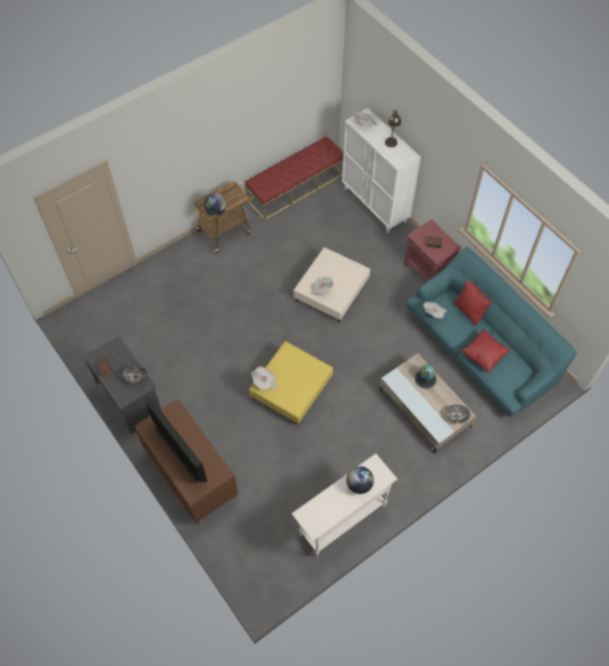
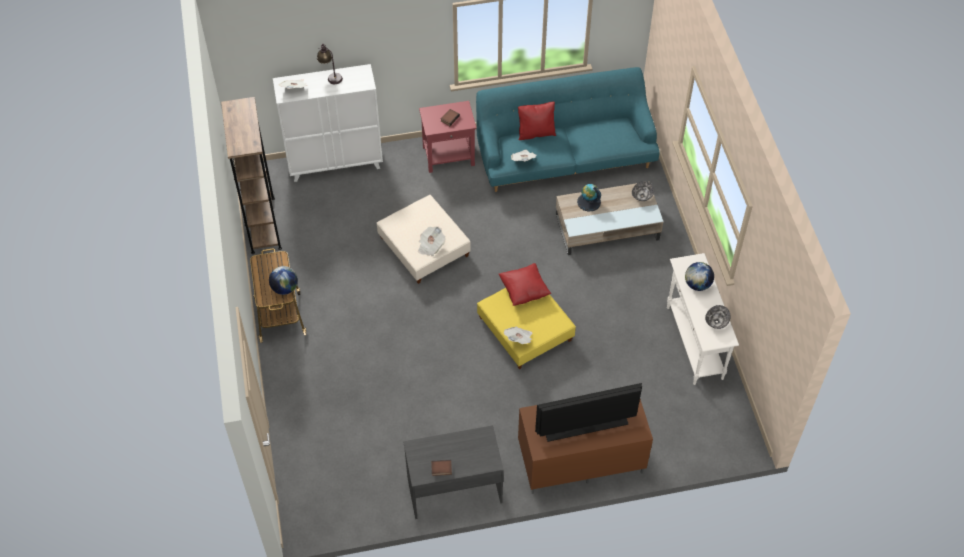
camera: 65 degrees left, 5 degrees down
bowl [122,365,147,384] -> bowl moved to [705,305,731,329]
red bench [245,136,343,221] -> brown bookcase [221,97,282,254]
red pillow [461,329,511,372] -> red pillow moved to [499,263,551,306]

